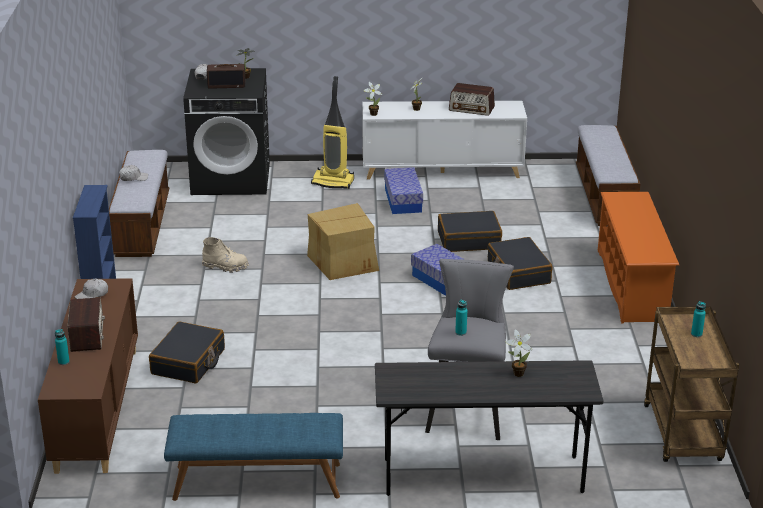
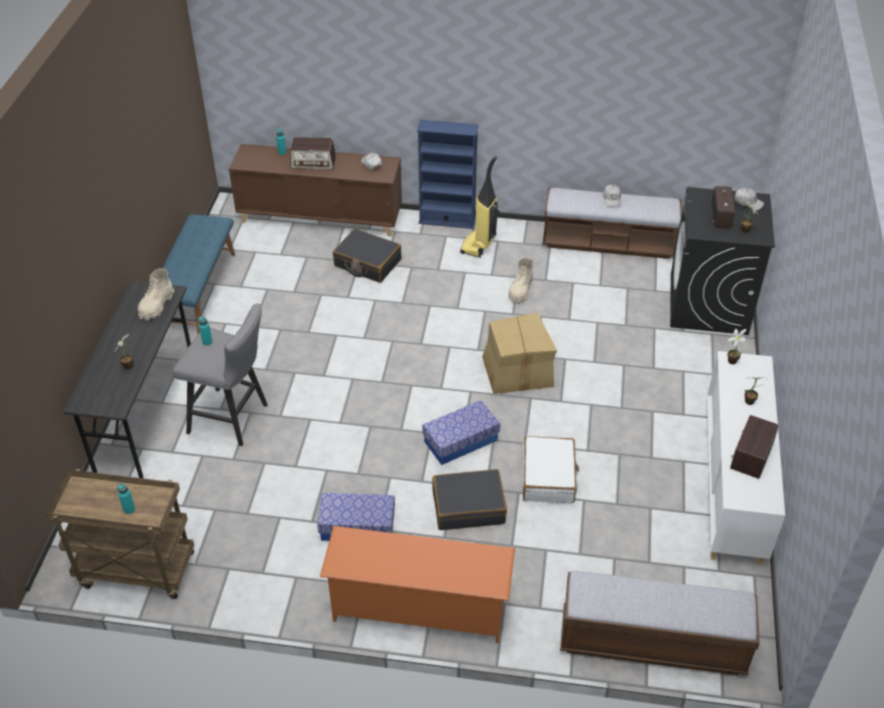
camera: 100 degrees right, 15 degrees up
vacuum cleaner [311,76,354,189] -> vacuum cleaner moved to [460,156,499,258]
storage box [384,167,423,214] -> storage box moved to [317,493,395,541]
black suitcase [438,211,502,252] -> white suitcase [523,436,579,503]
none -> beige boot [138,268,174,321]

